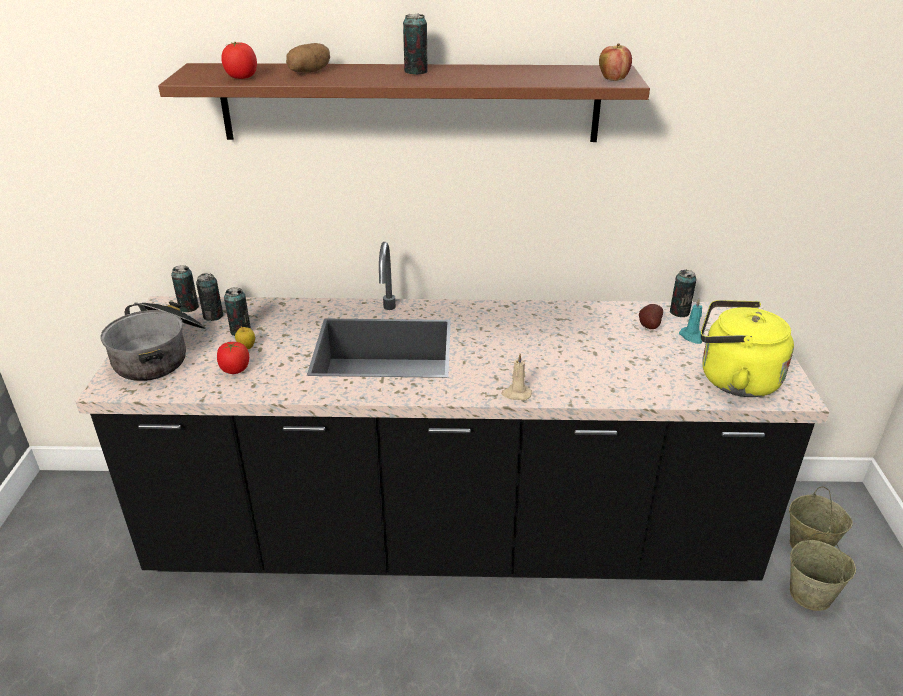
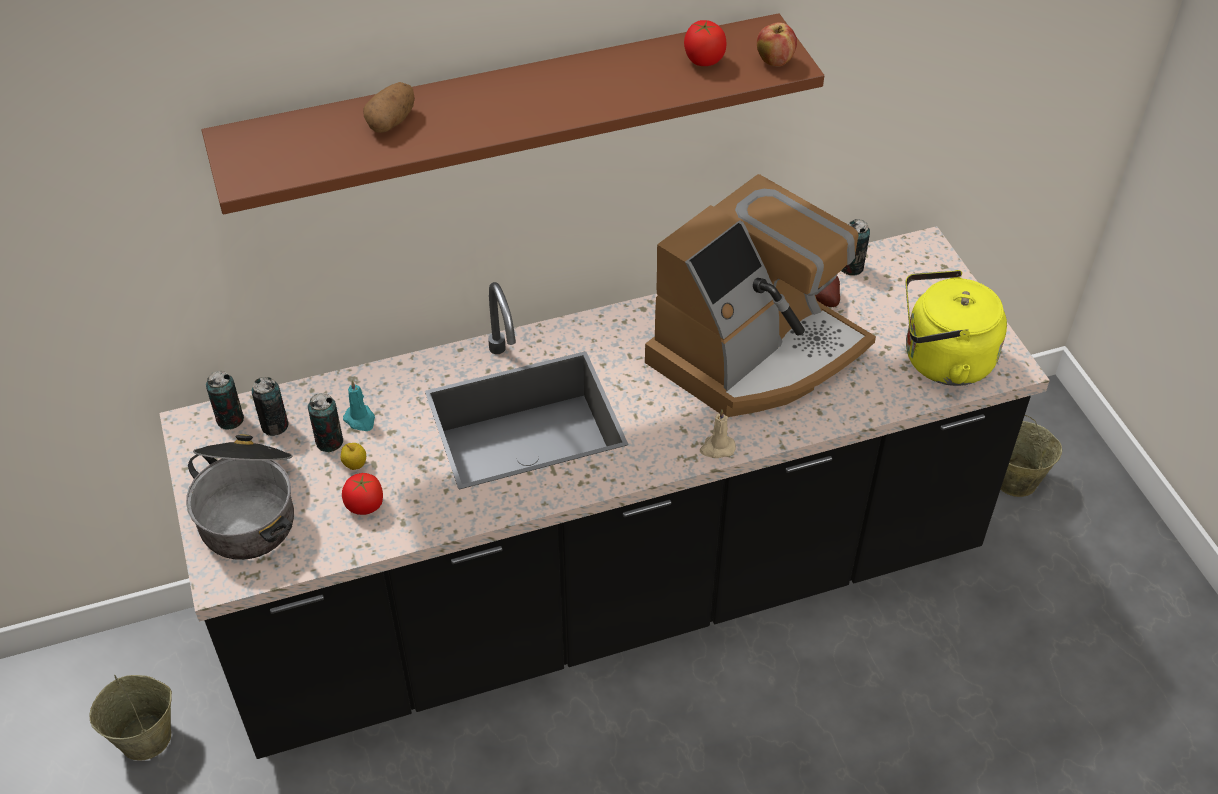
camera: 20 degrees left, 15 degrees up
tomato [222,42,257,79] -> tomato moved to [684,20,726,66]
can [403,13,428,74] -> none
turquoise candle [679,299,702,344] -> turquoise candle moved to [343,380,375,431]
beige bucket [790,533,856,611] -> beige bucket moved to [90,675,172,761]
none -> coffee machine [645,174,876,417]

